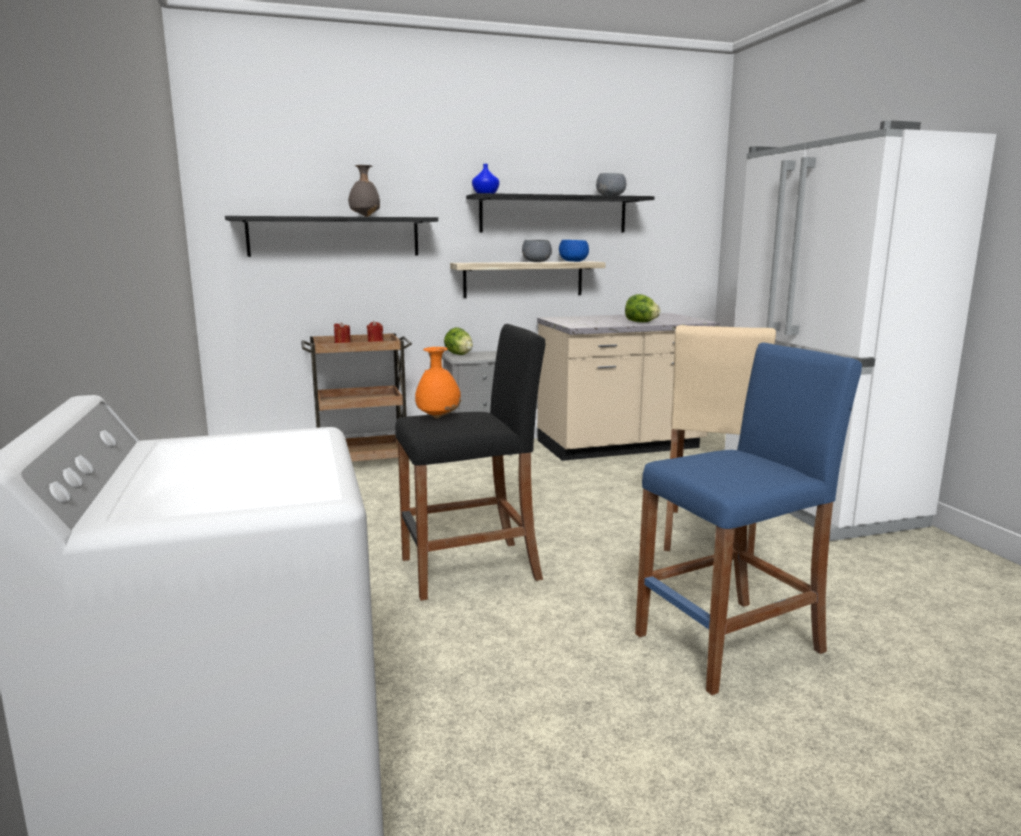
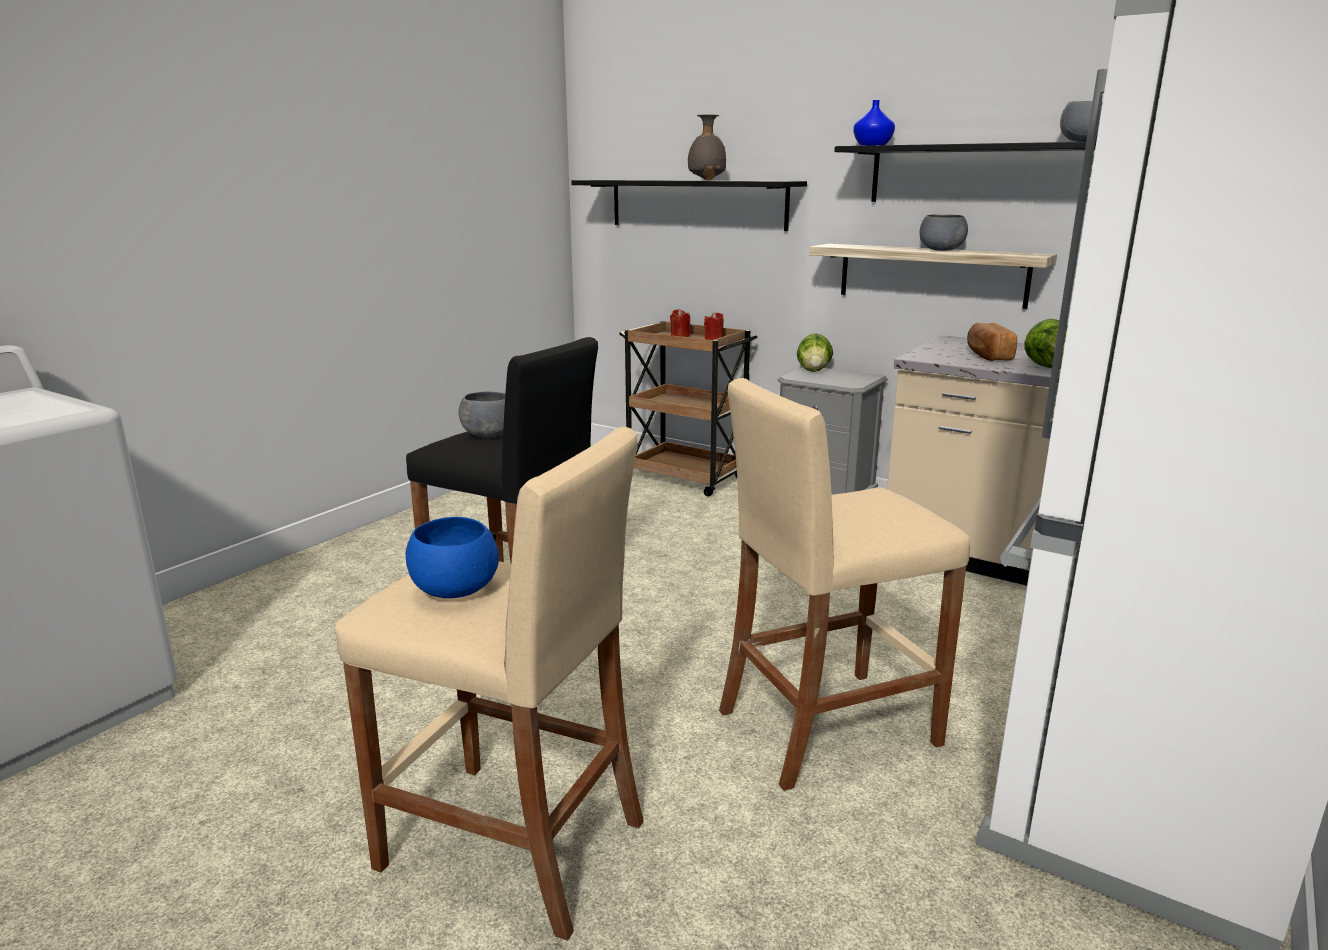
camera: 50 degrees right, 5 degrees up
orange vase [415,347,461,418] -> grey bowl [459,392,506,438]
blue bowl [559,240,589,262] -> blue bowl moved to [406,517,499,598]
blue stool [635,342,862,695] -> beige stool [336,427,644,941]
none -> bread [967,323,1017,361]

